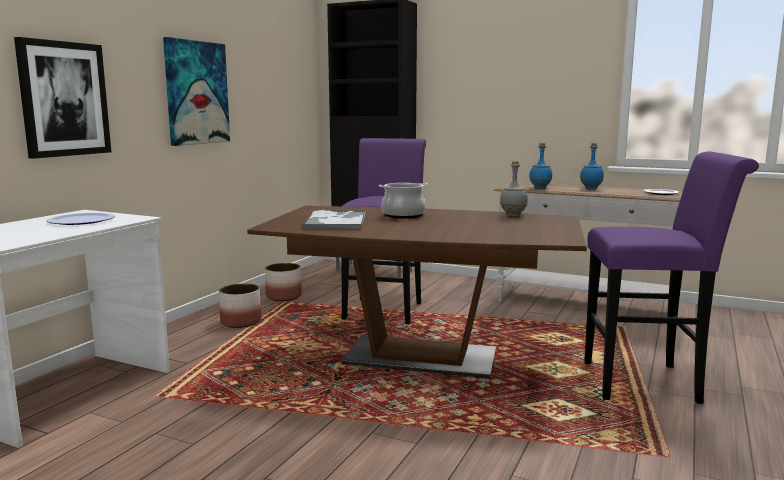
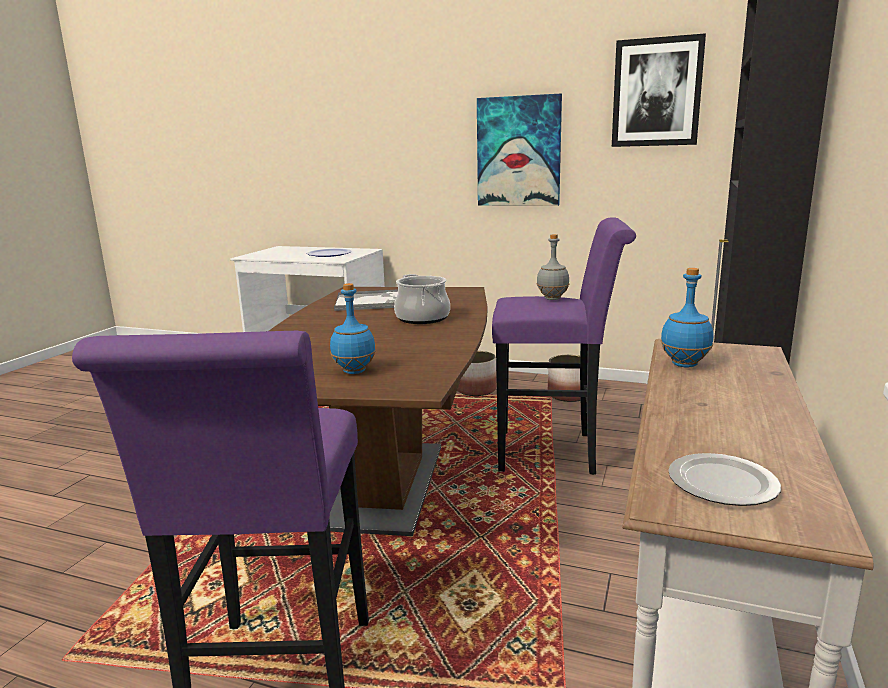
camera: 85 degrees right, 5 degrees up
picture [14,37,111,159] -> picture moved to [612,33,706,147]
grey bottle [500,161,528,216] -> grey bottle moved to [537,234,569,300]
blue bottle [580,143,604,190] -> blue bottle moved to [330,283,376,374]

